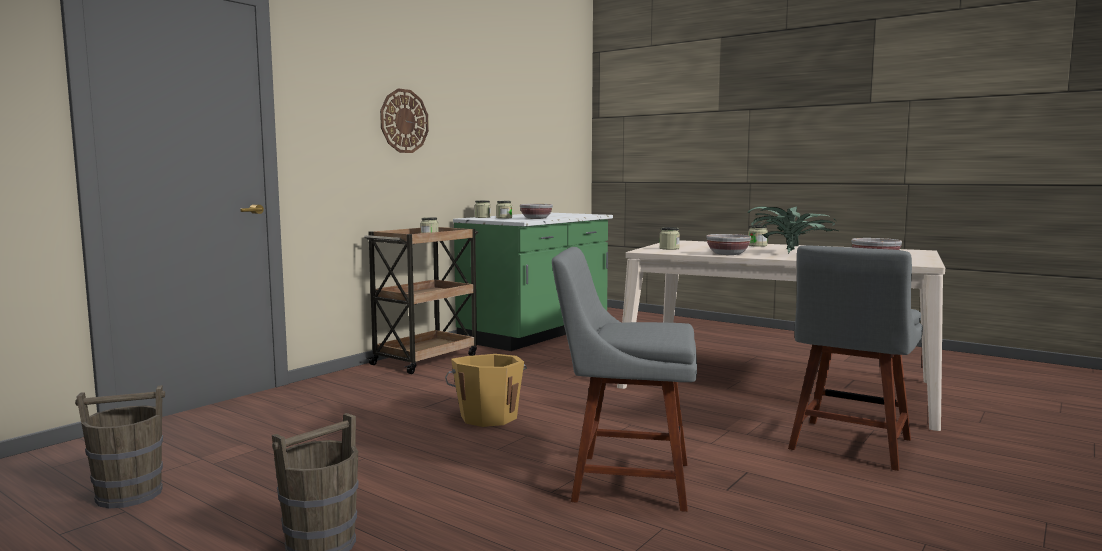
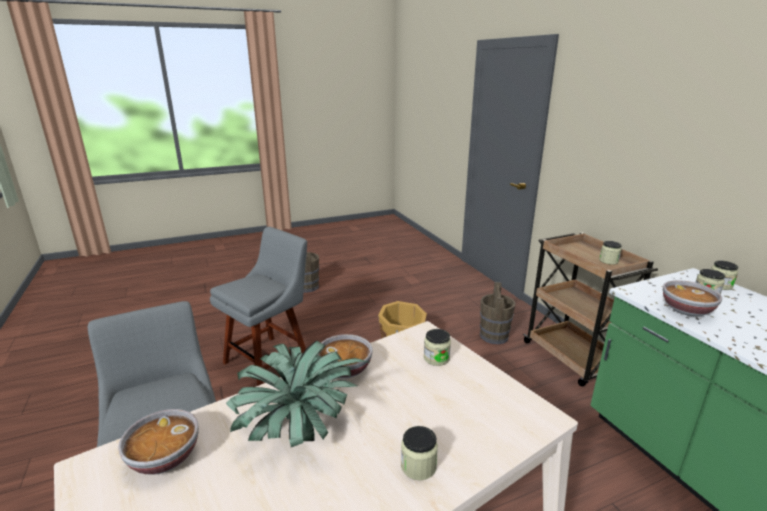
camera: 120 degrees right, 15 degrees up
brown bucket [75,385,165,508] -> brown bucket moved to [480,282,516,344]
wall clock [380,88,429,153] -> none

